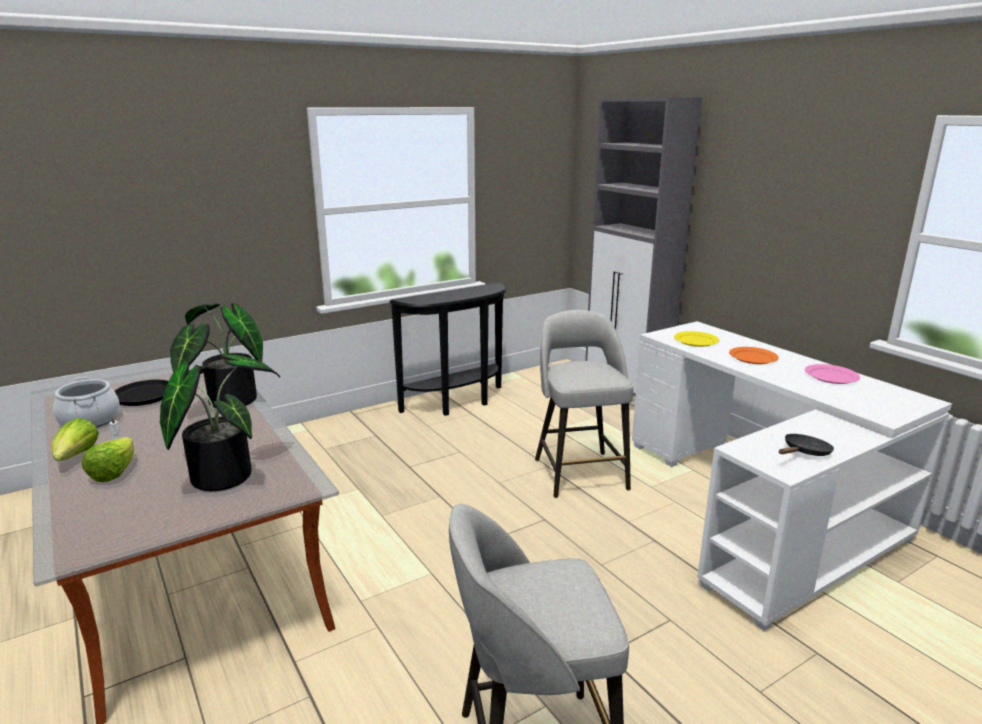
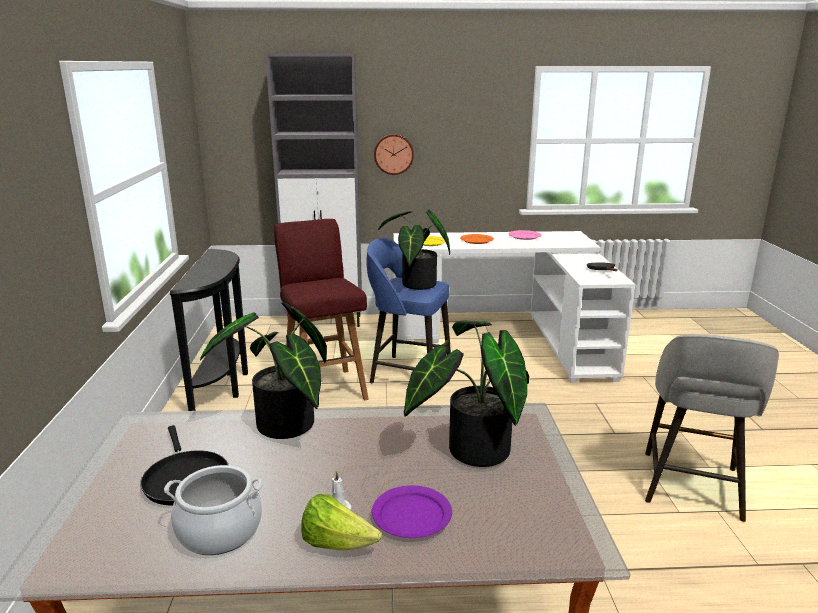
camera: 60 degrees left, 0 degrees up
lettuce [82,437,134,482] -> purple plate [372,485,452,538]
grey stool [535,310,633,498] -> blue stool [366,238,451,383]
none -> red stool [274,219,369,400]
none -> wall clock [374,134,414,175]
none -> potted plant [378,210,450,290]

